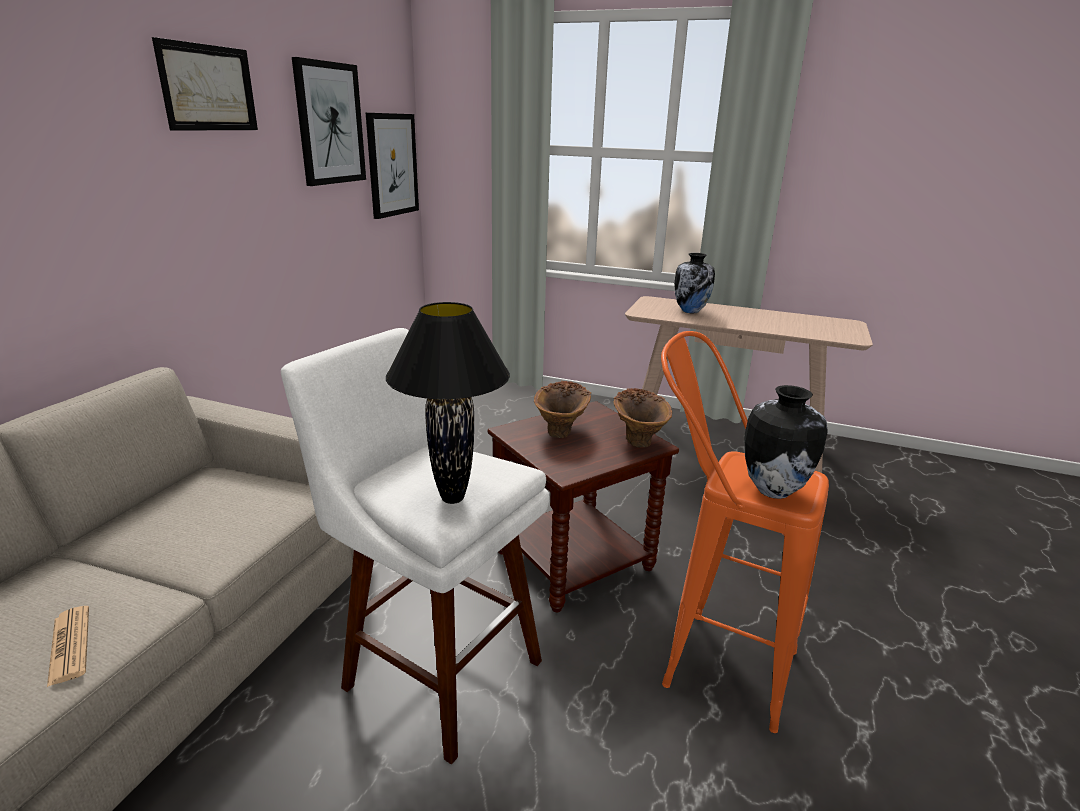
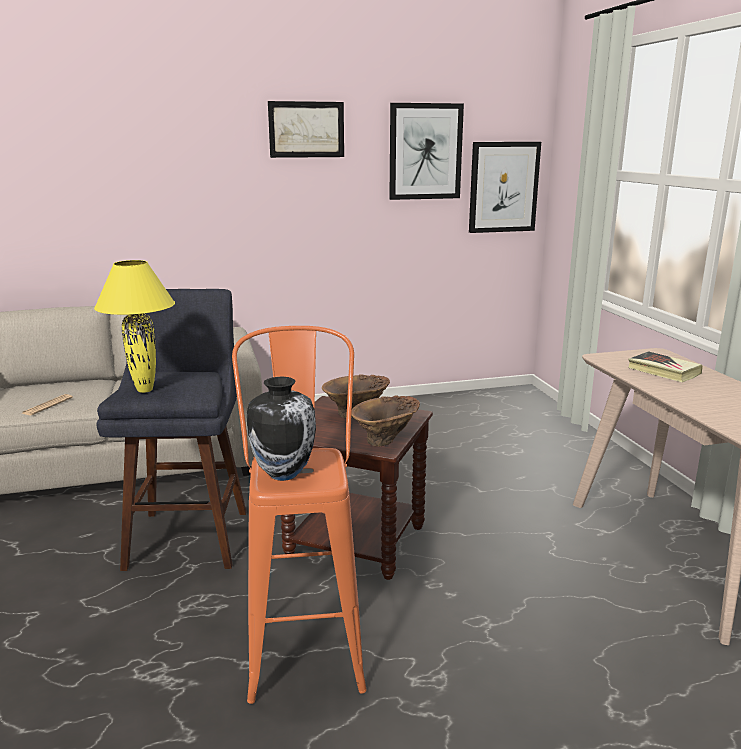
camera: 55 degrees right, 5 degrees down
white stool [281,328,550,765] -> blue stool [97,289,246,571]
black table lamp [386,302,510,504] -> yellow table lamp [94,260,175,393]
vase [674,253,715,313] -> book [628,351,703,382]

